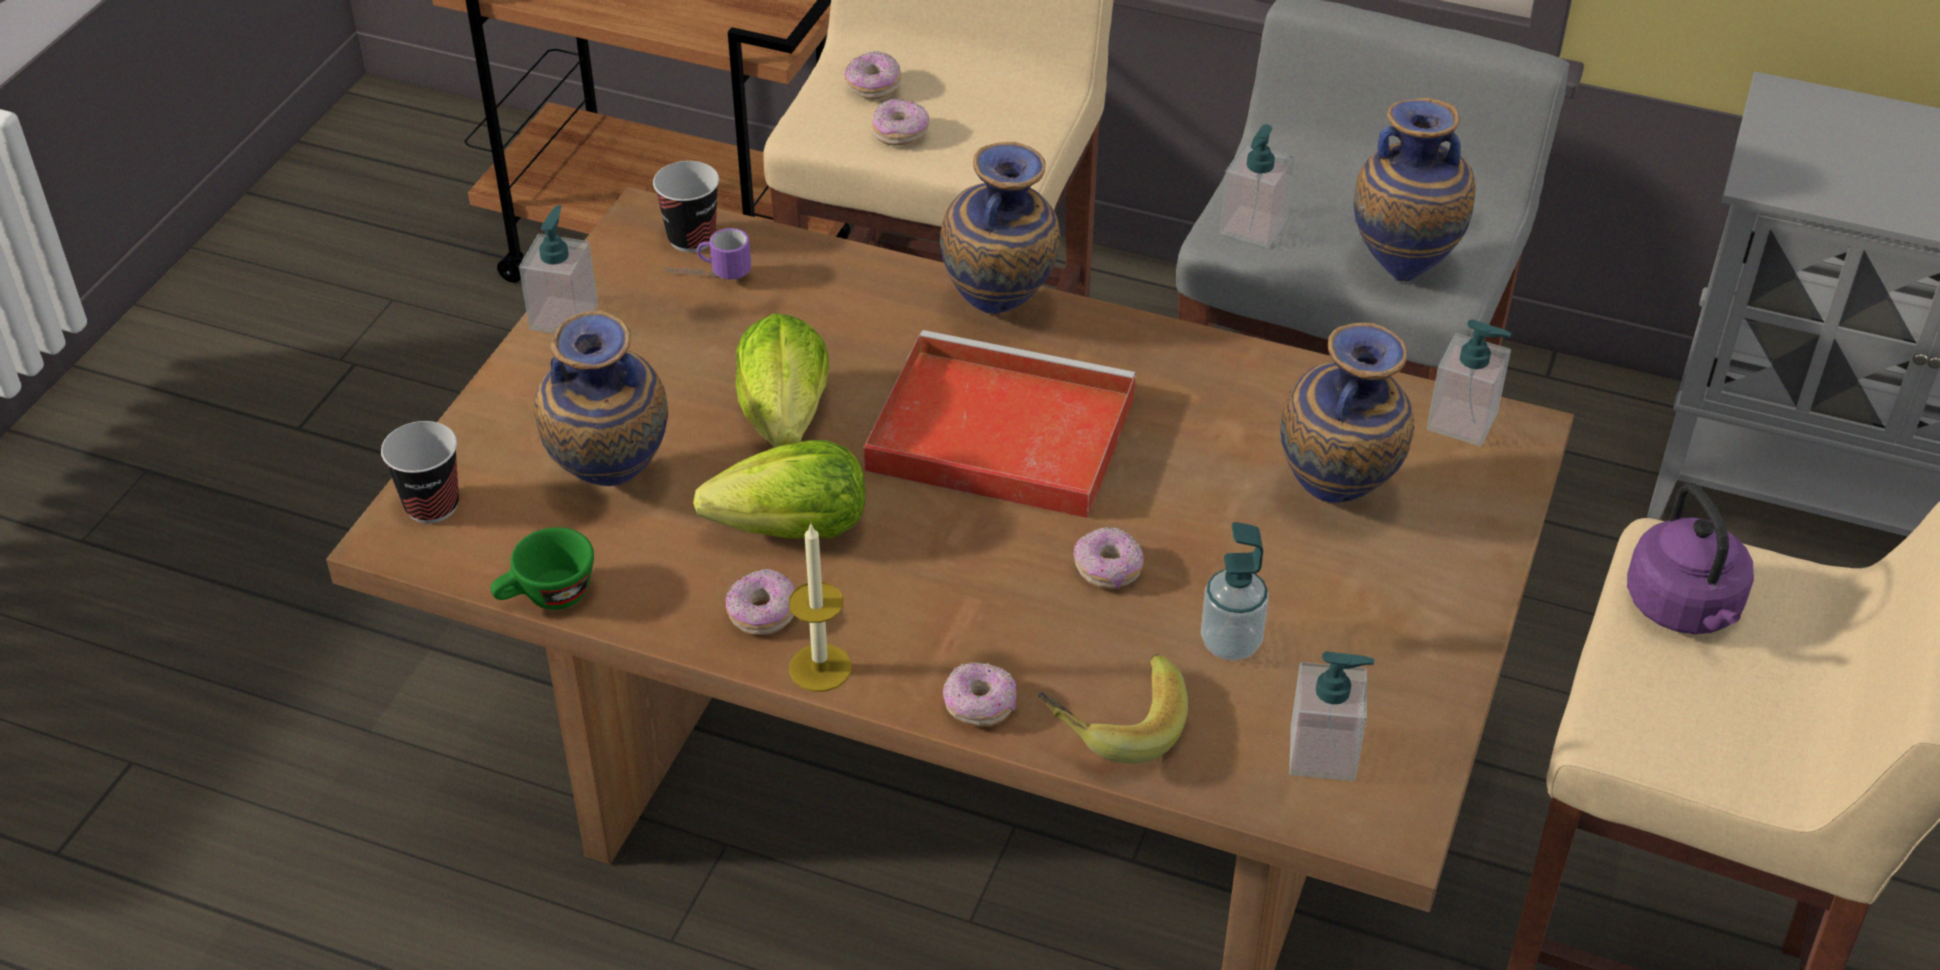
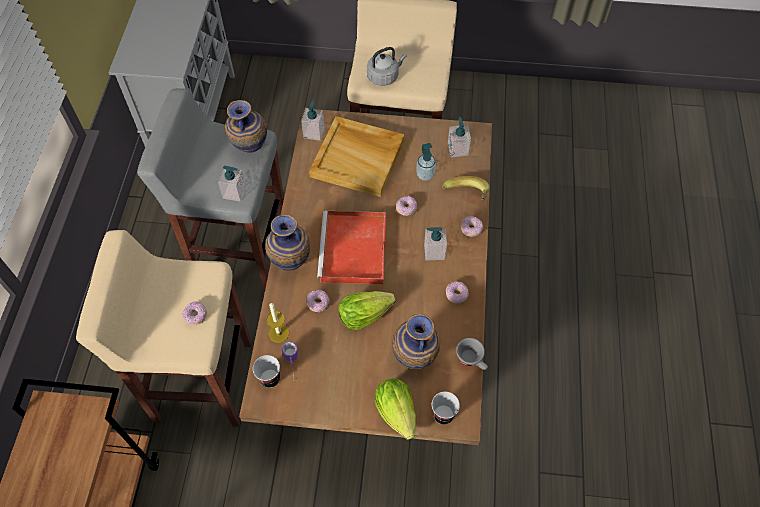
camera: 105 degrees left, 15 degrees up
green cup [490,527,594,610] -> grey cup [456,338,488,370]
soap dispenser [519,205,598,334] -> soap dispenser moved to [424,227,447,260]
lettuce [693,440,866,539] -> lettuce moved to [375,378,416,440]
candle [789,522,852,692] -> candle moved to [266,303,289,343]
donut [845,51,901,99] -> donut moved to [306,290,330,313]
vase [1280,323,1414,503] -> beige tray [309,116,404,197]
purple kettle [1627,483,1754,634] -> grey kettle [367,47,407,86]

